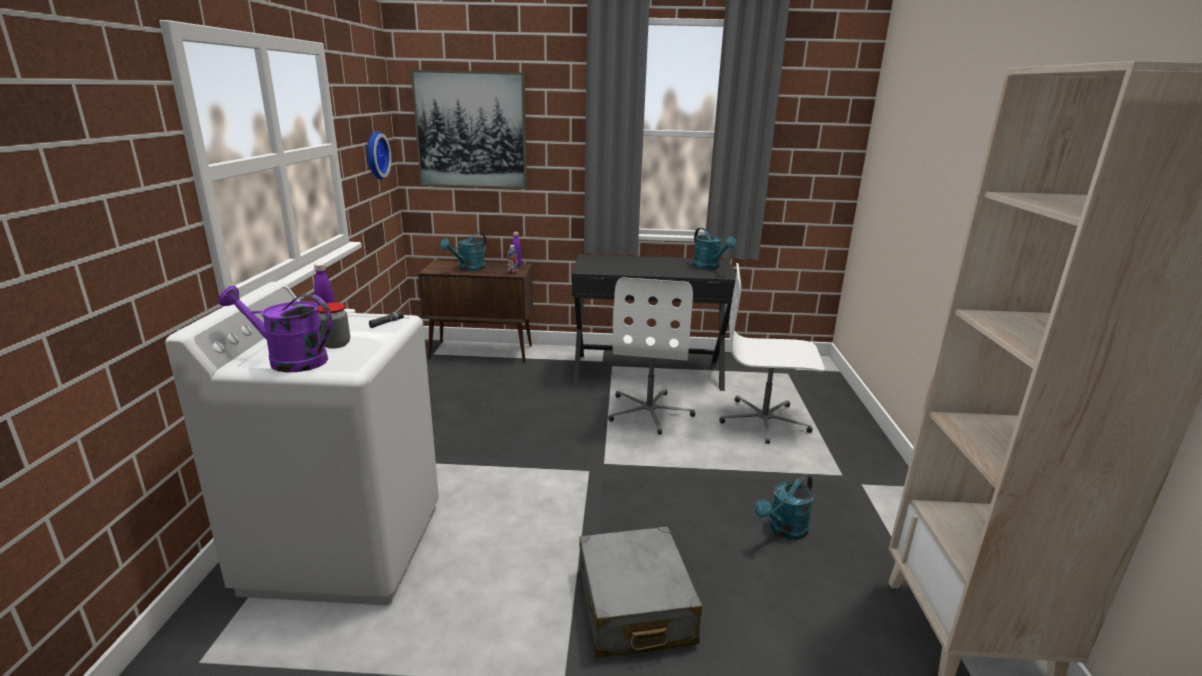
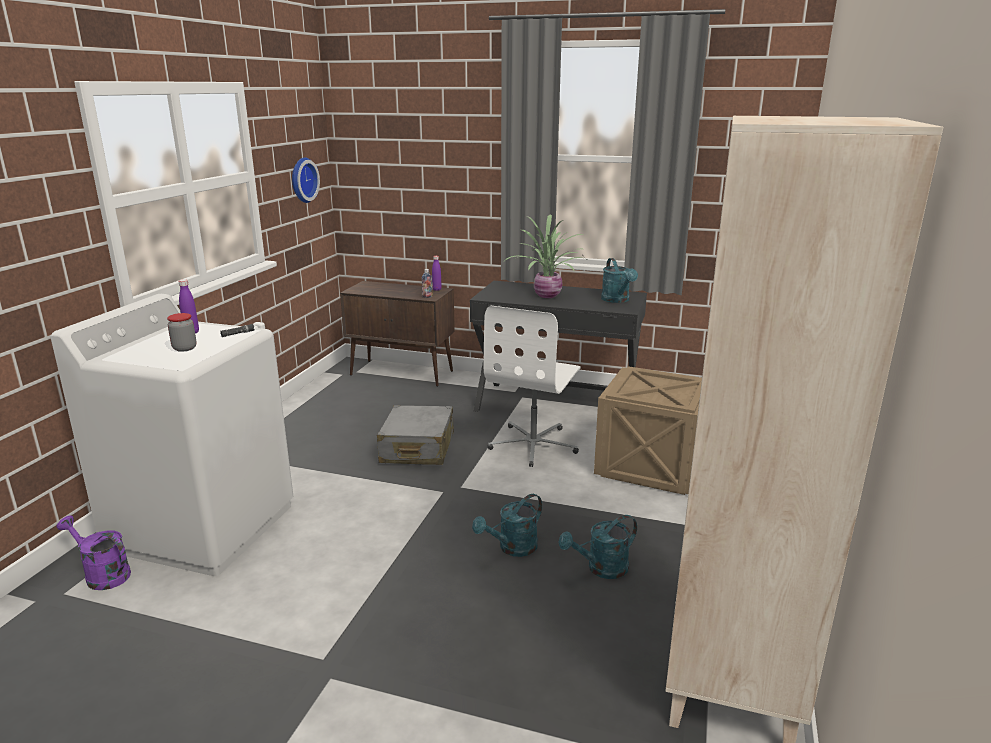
camera: 15 degrees right, 0 degrees up
purple watering can [218,286,332,373] -> purple watering can moved to [57,515,131,590]
picture [411,70,527,189] -> none
turquoise watering can [440,232,487,271] -> turquoise watering can moved to [472,494,542,557]
grey suitcase [578,526,702,658] -> grey suitcase moved to [377,405,454,465]
white office chair [719,263,825,444] -> crate [594,366,702,495]
none -> potted plant [503,214,585,298]

